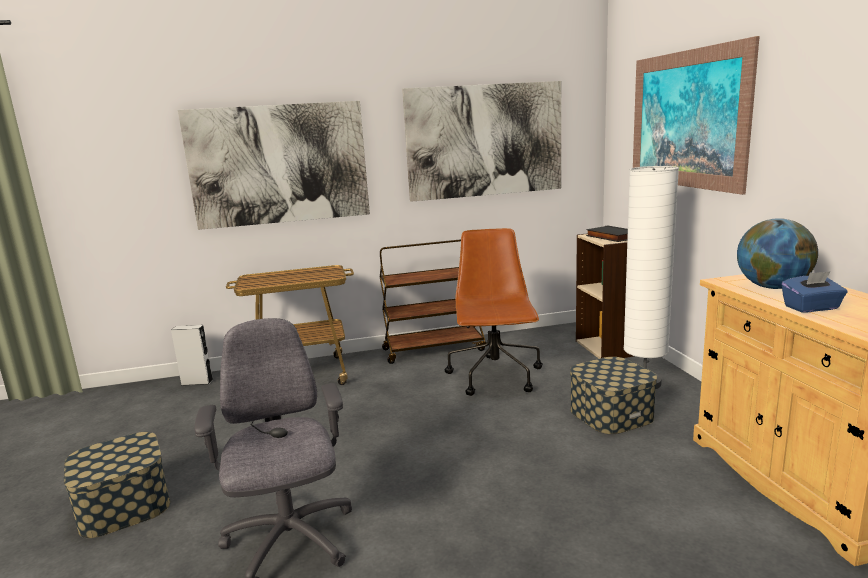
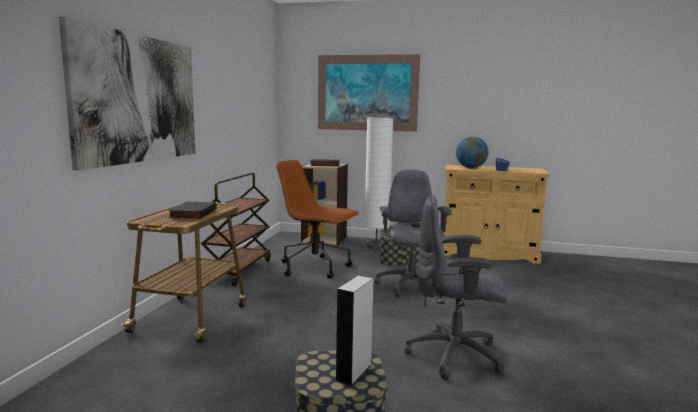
camera: 65 degrees left, 5 degrees down
grey speaker [171,325,214,386] -> grey speaker moved to [335,276,374,386]
picture [402,81,561,202] -> none
none -> black book [168,202,217,219]
none -> grey office chair [375,169,452,298]

